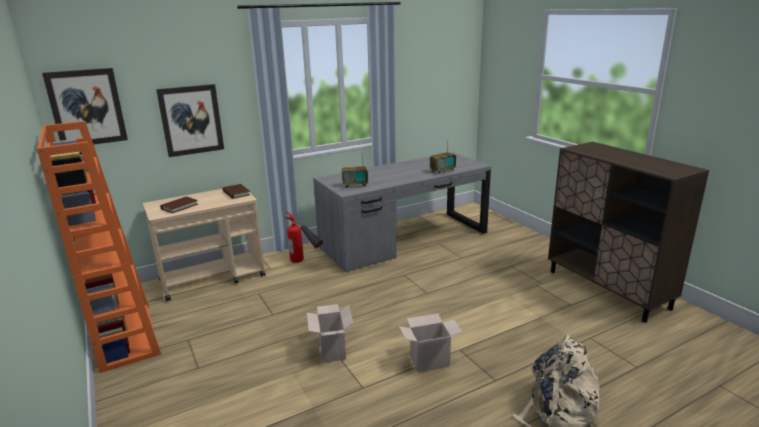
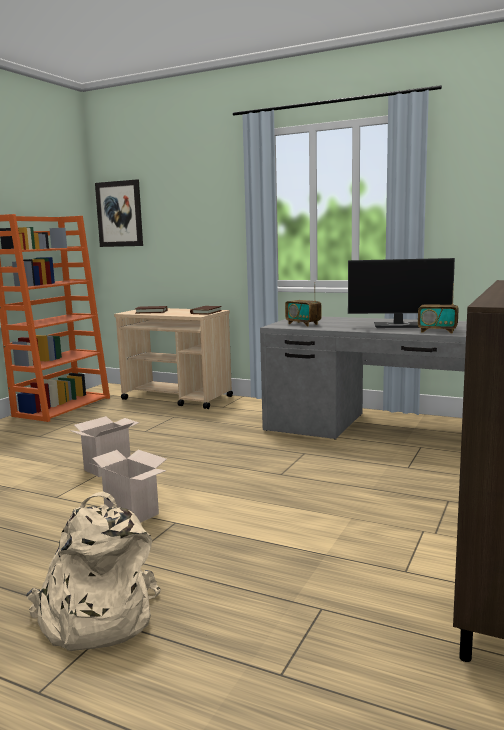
camera: 55 degrees right, 10 degrees down
picture [156,84,224,157] -> none
fire extinguisher [286,211,323,263] -> none
none -> monitor [348,258,455,328]

